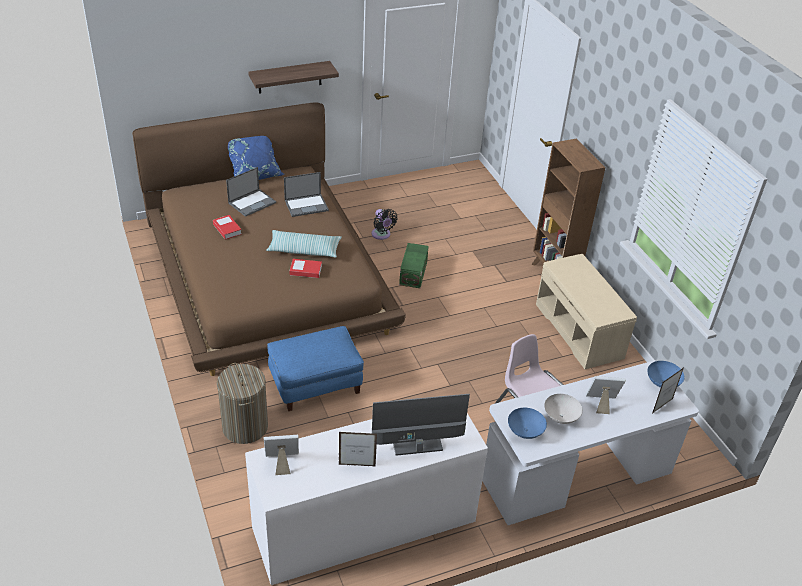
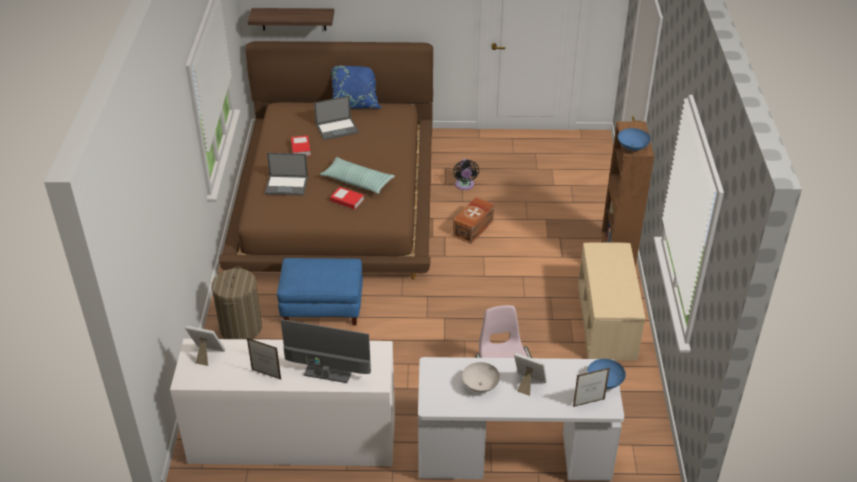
camera: 25 degrees right, 0 degrees up
shelf [248,61,339,94] -> shelf moved to [248,8,334,31]
laptop [284,172,329,217] -> laptop moved to [265,153,308,196]
green storage box [399,243,429,288] -> brown storage box [453,197,494,244]
blue bowl [508,408,547,439] -> blue bowl moved to [618,128,651,151]

